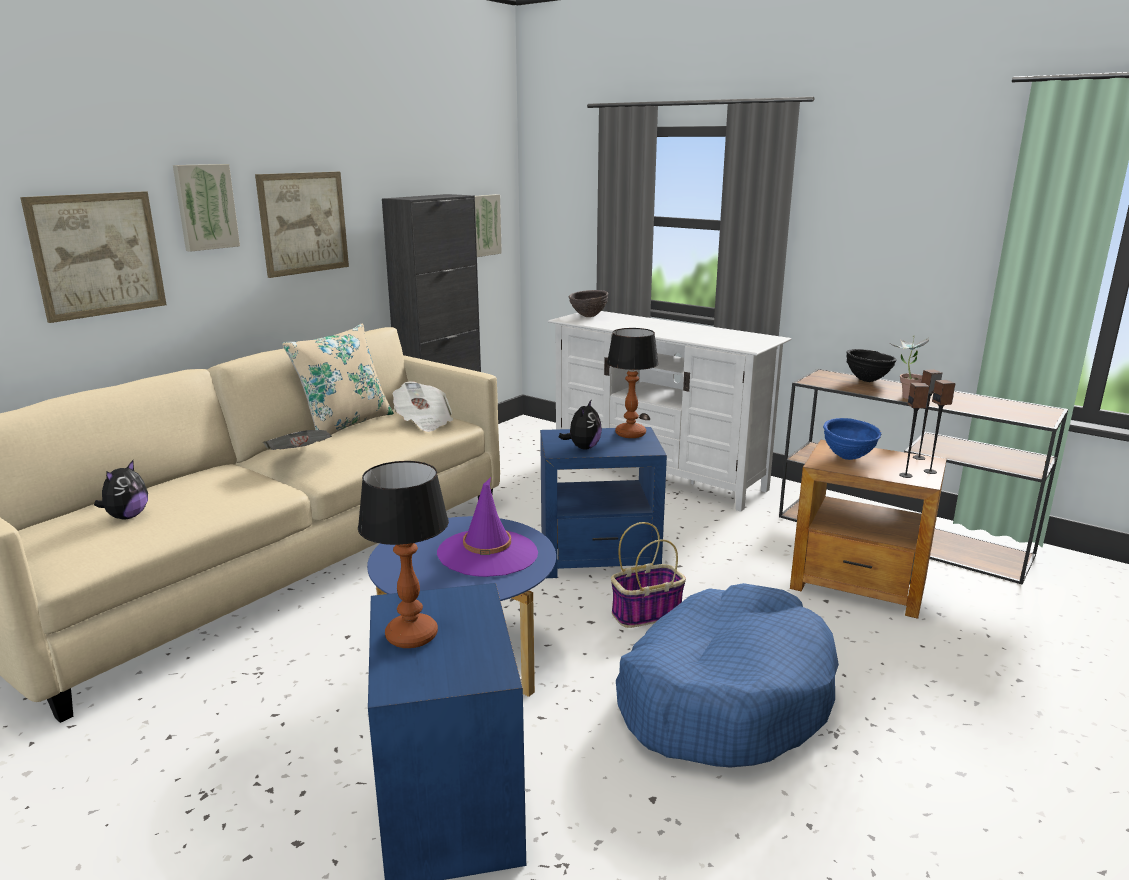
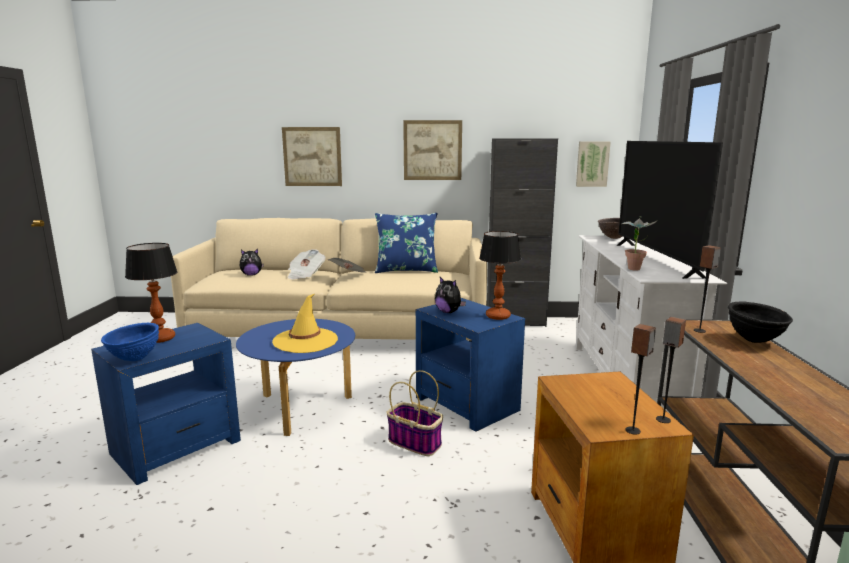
camera: 55 degrees right, 5 degrees down
picture [173,164,240,252] -> none
beige pillow [282,324,394,442] -> blue pillow [375,213,438,273]
newspaper [392,381,453,432] -> newspaper moved to [287,249,326,279]
purple hat [437,477,538,577] -> yellow hat [272,294,338,353]
plush toy [559,400,602,450] -> plush toy turned 60 degrees clockwise [435,277,466,313]
blue dog bed [616,583,839,768] -> none
blue bowl [823,418,881,460] -> blue bowl moved to [101,323,159,361]
potted plant [891,335,930,399] -> potted plant moved to [622,218,656,271]
speaker [899,383,930,478] -> speaker moved to [694,245,721,333]
none -> television [616,141,723,279]

